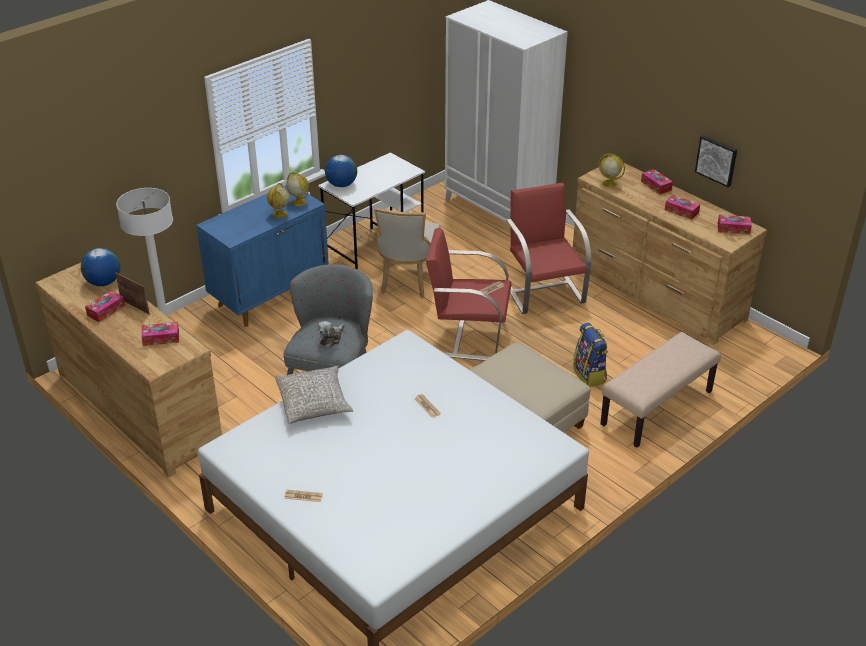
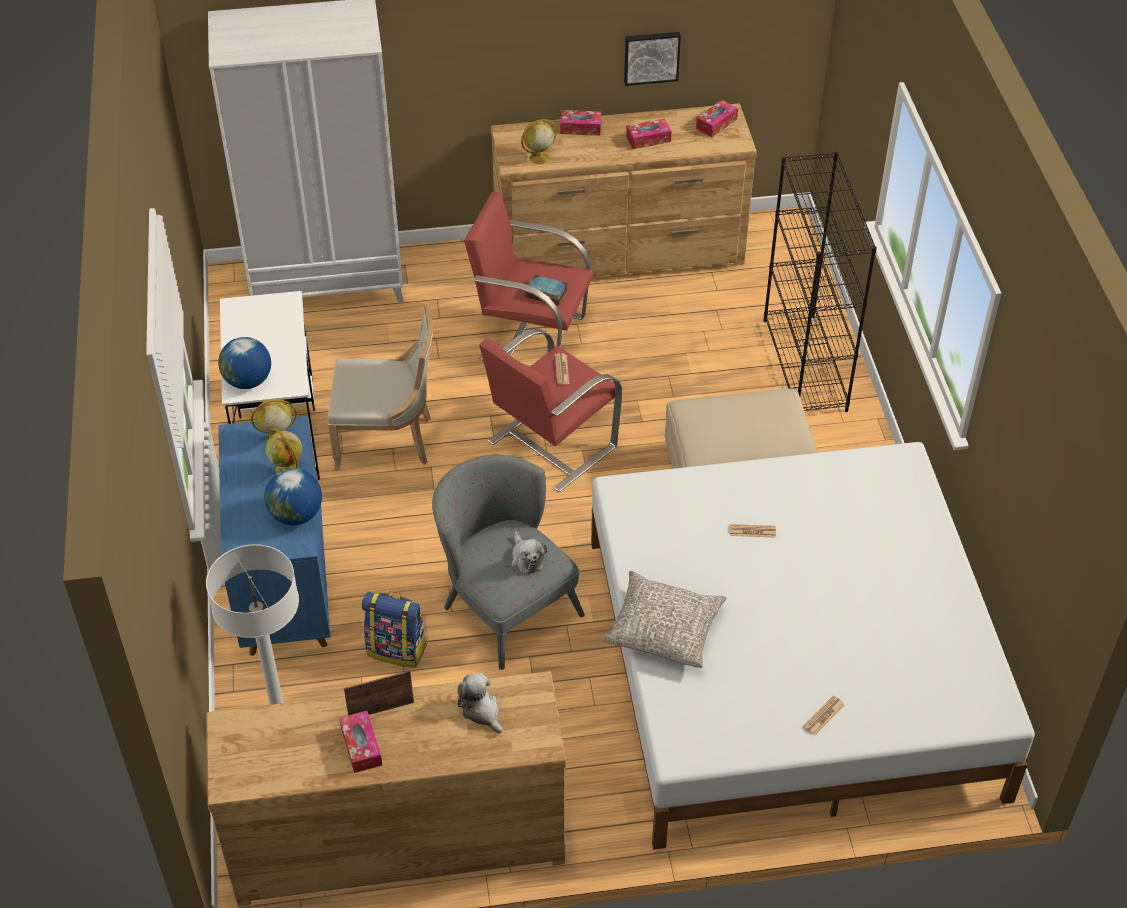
camera: 55 degrees left, 10 degrees up
globe [81,248,120,286] -> globe moved to [264,468,322,525]
tissue box [141,322,179,346] -> plush toy [458,673,502,734]
beige chair [374,207,441,298] -> beige chair turned 45 degrees counterclockwise [328,304,433,471]
backpack [573,323,608,387] -> backpack moved to [362,591,427,668]
beige bench [600,332,721,448] -> black bookcase [764,152,877,412]
none -> book [525,275,568,306]

